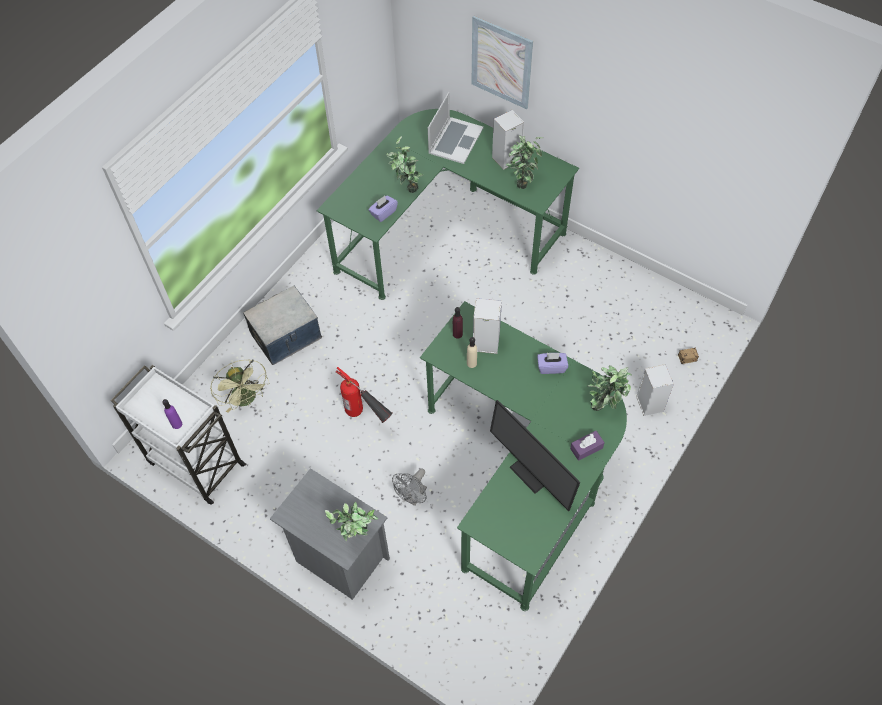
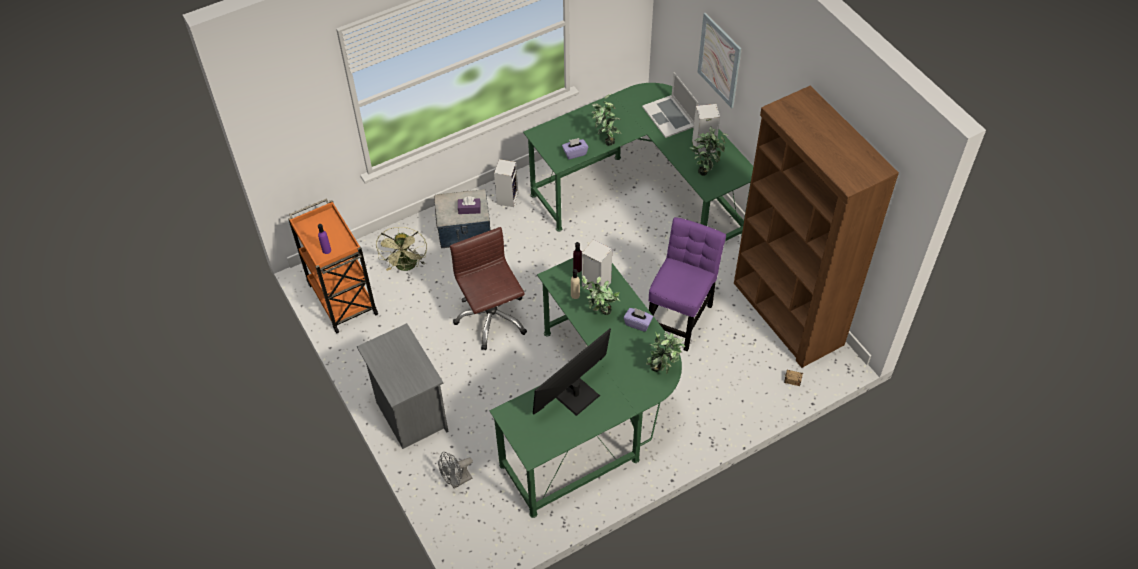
camera: 25 degrees right, 5 degrees down
white cart [111,365,246,505] -> orange cart [288,198,379,333]
potted plant [325,502,379,541] -> potted plant moved to [582,275,620,315]
fire extinguisher [336,367,393,423] -> brown office chair [450,227,527,350]
grey fan [392,468,427,506] -> grey fan moved to [438,452,473,489]
laptop [428,92,483,164] -> laptop turned 105 degrees clockwise [642,72,699,138]
monitor [490,400,580,511] -> monitor turned 60 degrees clockwise [533,329,611,416]
purple tissue box [570,431,605,461] -> purple tissue box moved to [458,196,481,214]
speaker [636,364,674,416] -> speaker moved to [494,159,518,207]
none -> purple chair [649,217,726,351]
none -> brown bookcase [734,86,899,368]

